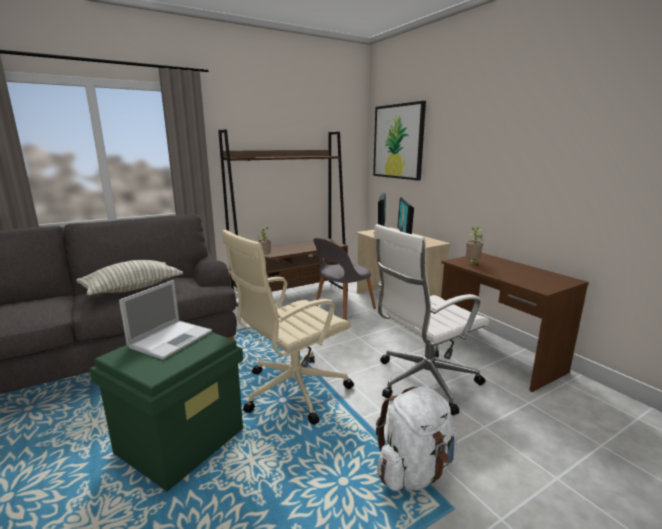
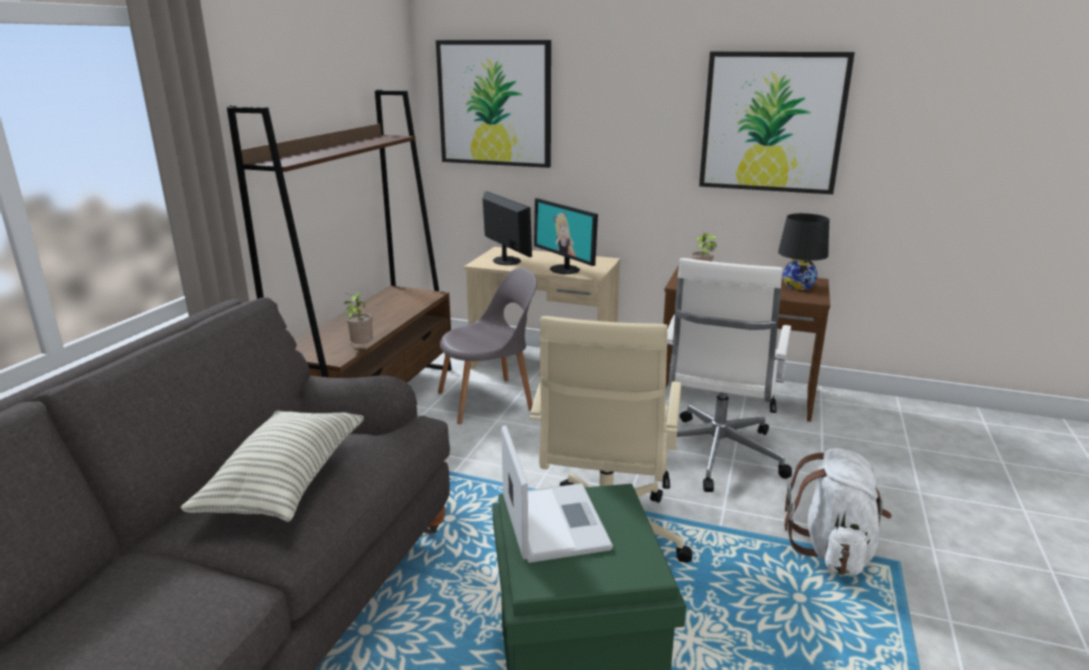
camera: 40 degrees left, 5 degrees up
grey chair [313,238,376,320] -> grey chair turned 120 degrees counterclockwise [438,268,537,424]
none -> picture [699,52,855,194]
none -> black table lamp [778,213,829,290]

